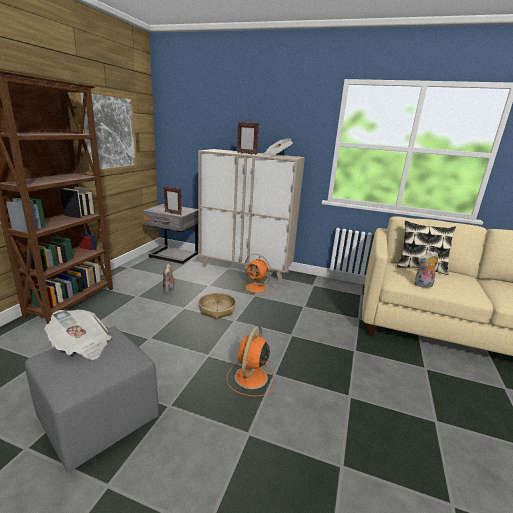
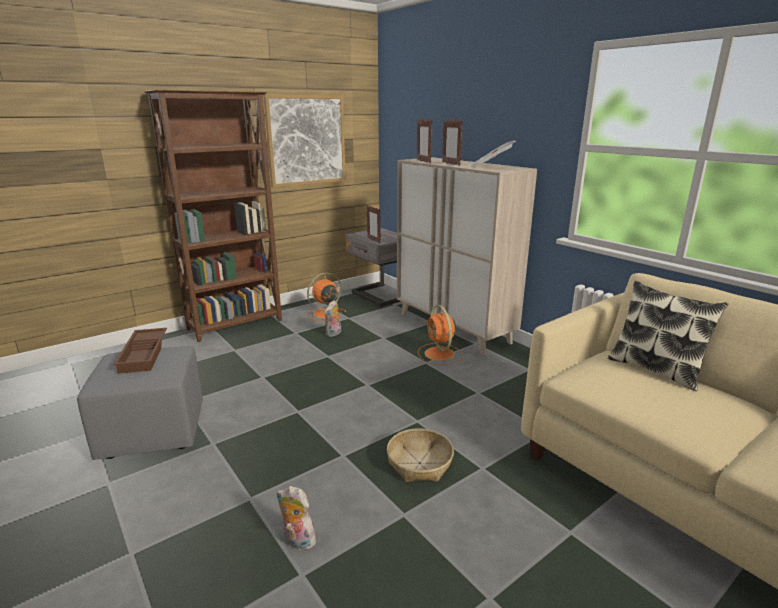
camera: 35 degrees right, 0 degrees up
newspaper [44,310,112,360] -> brown tray [113,328,167,374]
basket [198,293,236,320] -> basket moved to [387,428,454,482]
orange fan [227,326,274,397] -> orange fan moved to [306,273,346,322]
plush toy [414,251,438,287] -> plush toy moved to [277,486,318,550]
none -> picture frame [417,119,432,163]

